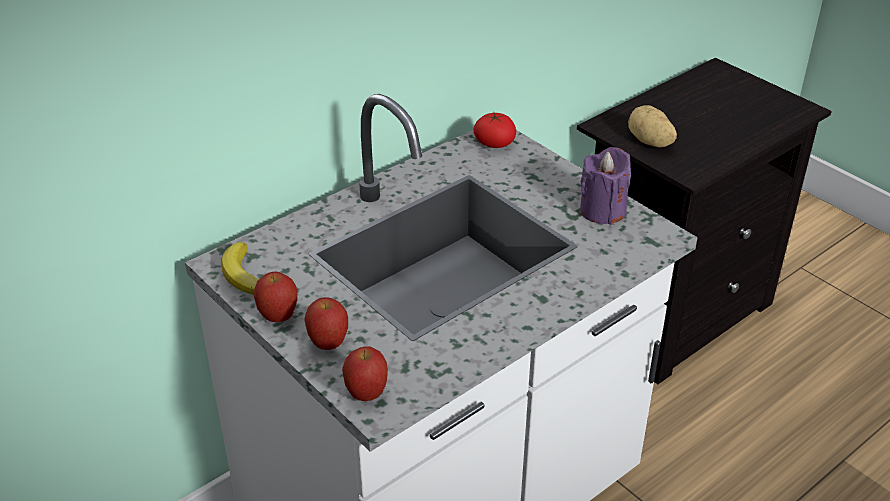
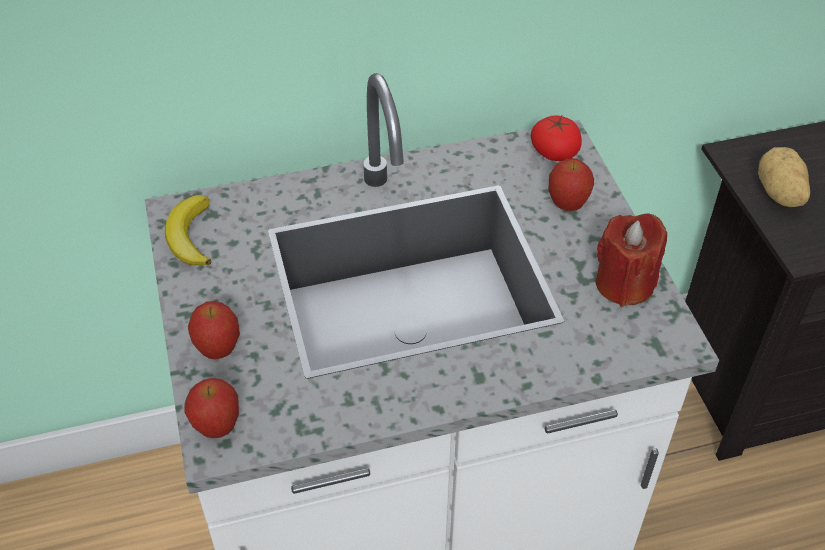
camera: 25 degrees right, 10 degrees up
apple [253,271,298,322] -> apple moved to [549,158,594,211]
purple candle [580,147,631,225] -> red candle [596,213,667,307]

